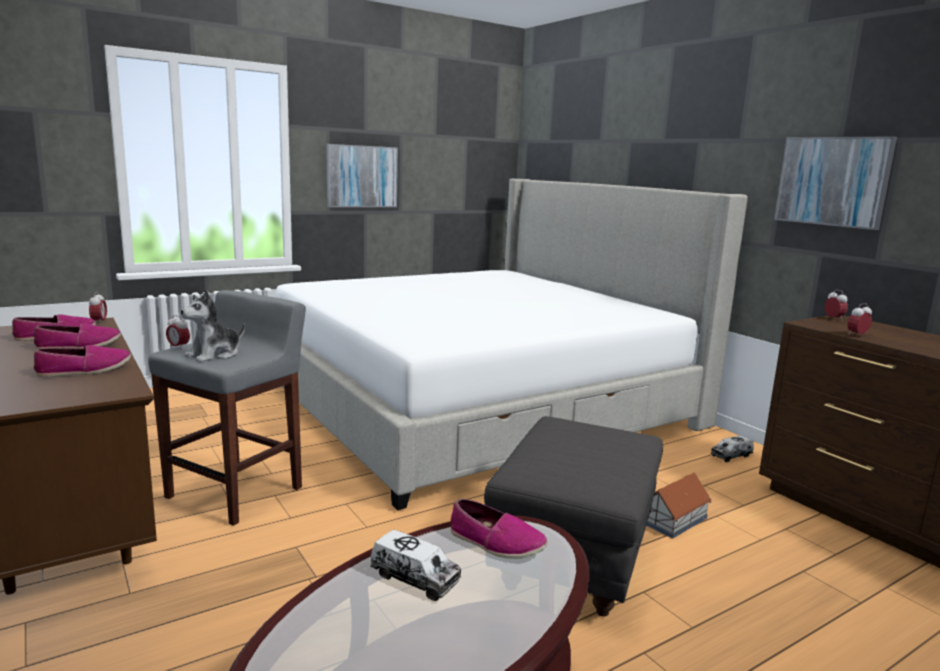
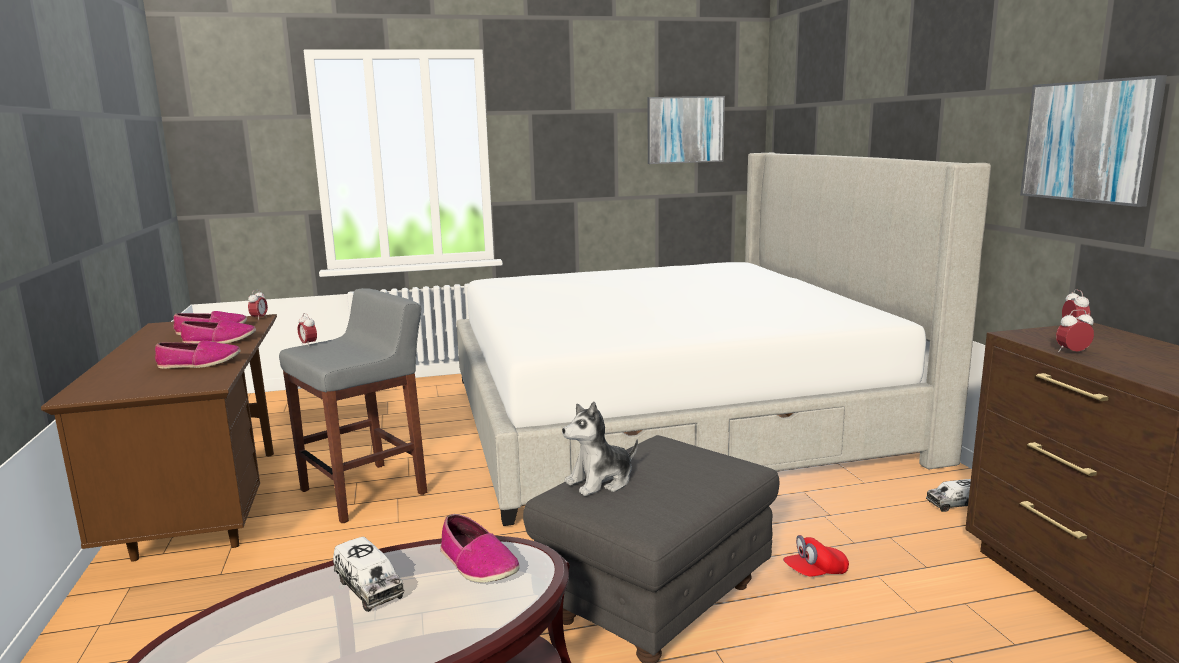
camera: 20 degrees right, 0 degrees up
plush toy [181,290,245,362] -> plush toy moved to [562,401,638,496]
picture [326,144,398,207] -> picture moved to [647,96,725,164]
toy house [646,473,712,539] -> red cap [783,535,849,577]

